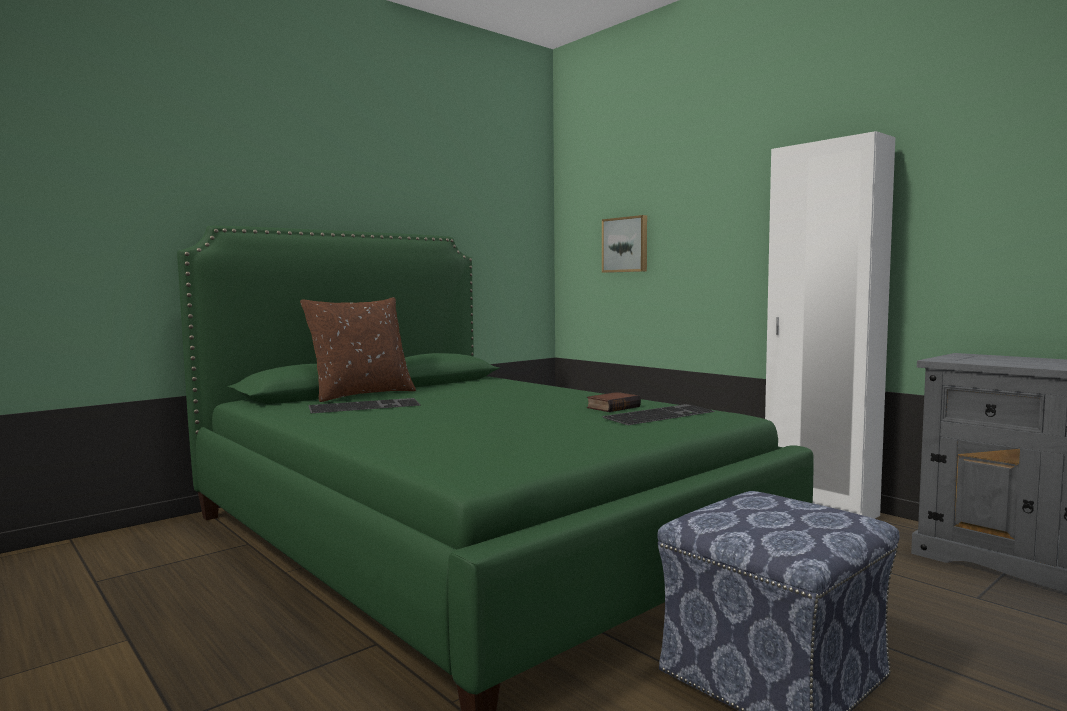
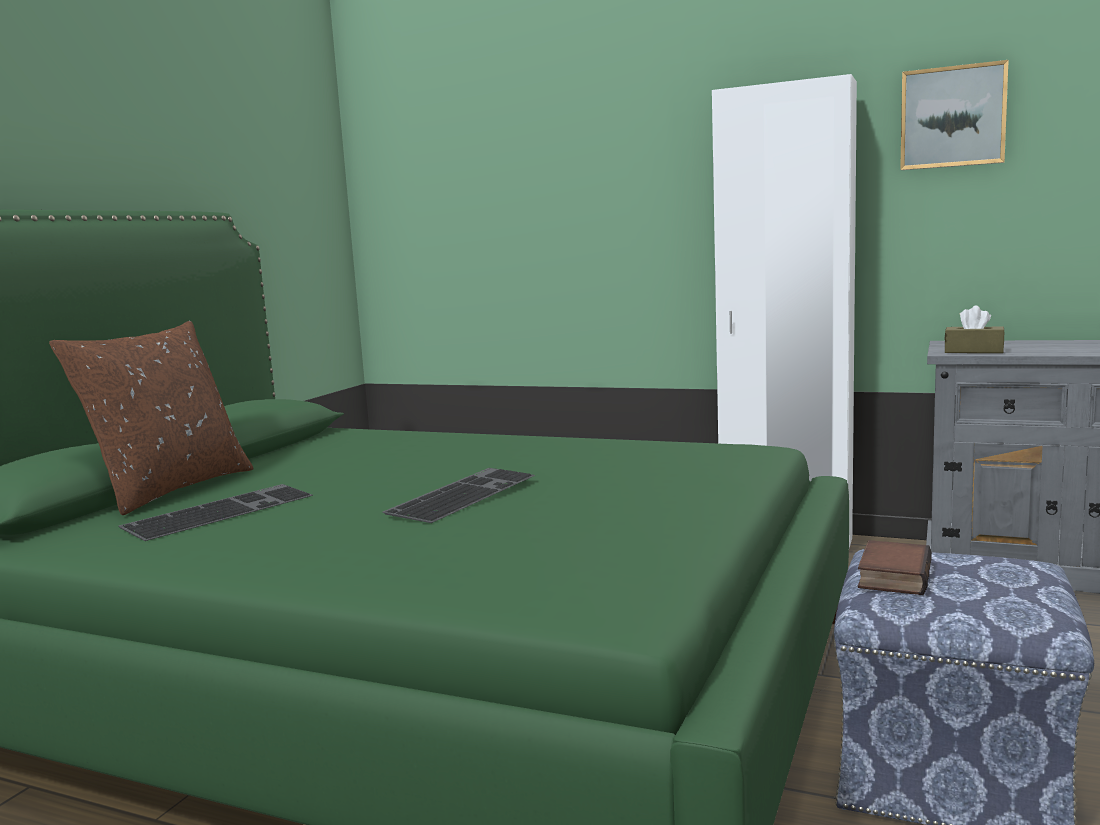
camera: 25 degrees left, 5 degrees up
book [587,392,641,412] -> book moved to [858,540,932,595]
picture [602,215,647,273] -> picture moved to [900,60,1009,170]
keyboard [602,404,715,425] -> keyboard moved to [383,468,535,523]
none -> brown tissue box [944,306,1005,353]

